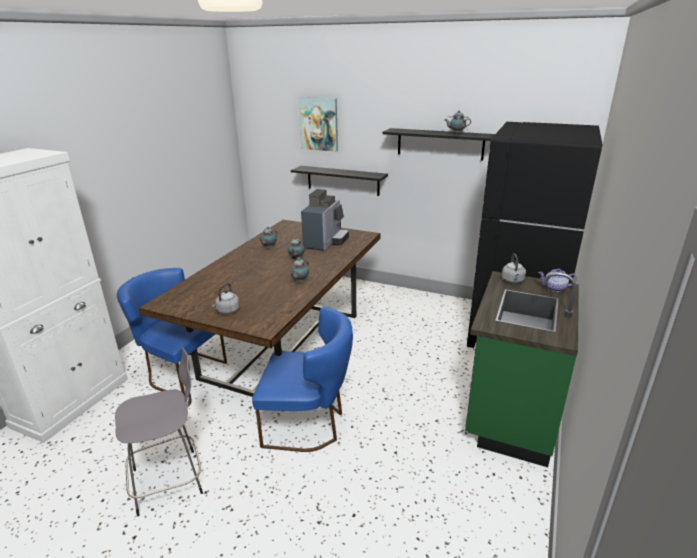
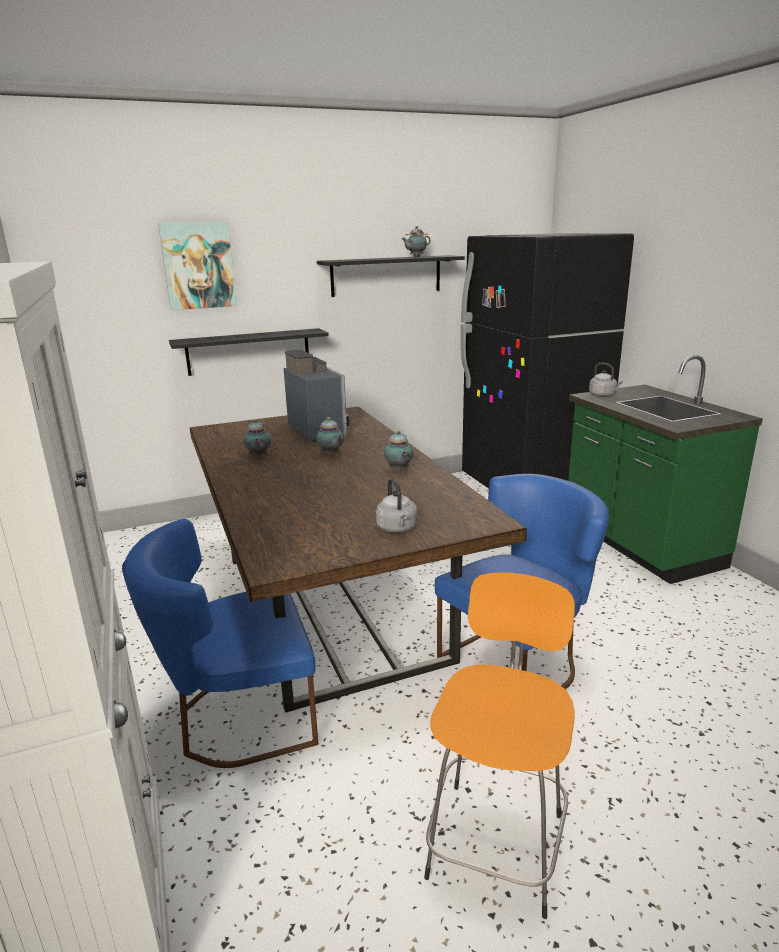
camera: 45 degrees left, 5 degrees down
grey stool [115,347,203,517] -> orange stool [424,573,575,919]
teapot [538,268,577,292] -> none

